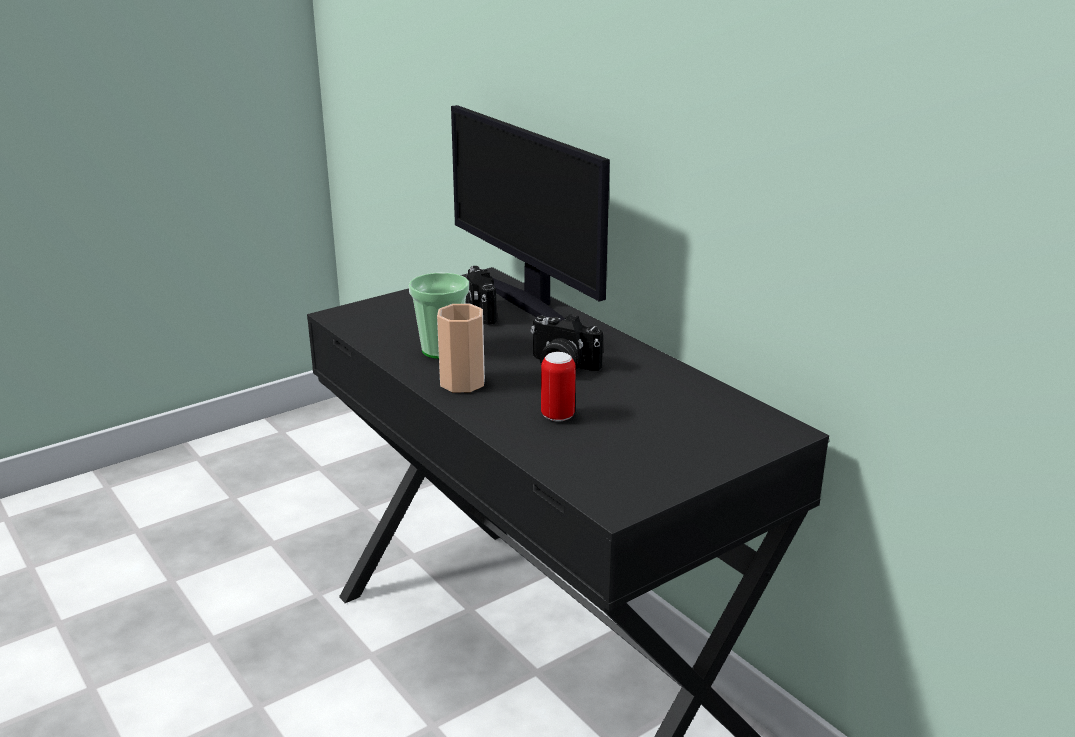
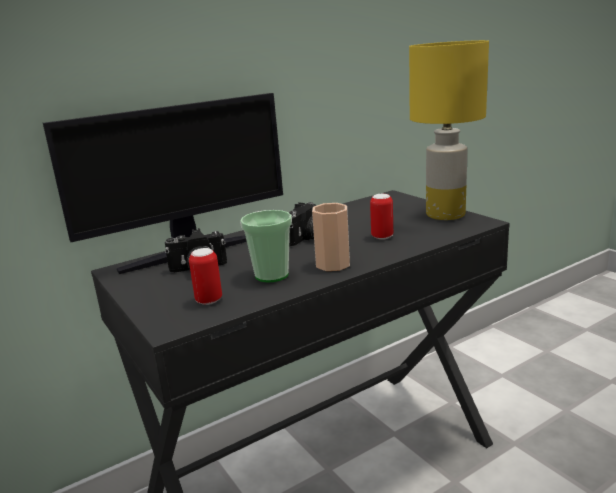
camera: 85 degrees left, 5 degrees down
none -> can [189,248,222,305]
none -> yellow table lamp [409,40,489,220]

